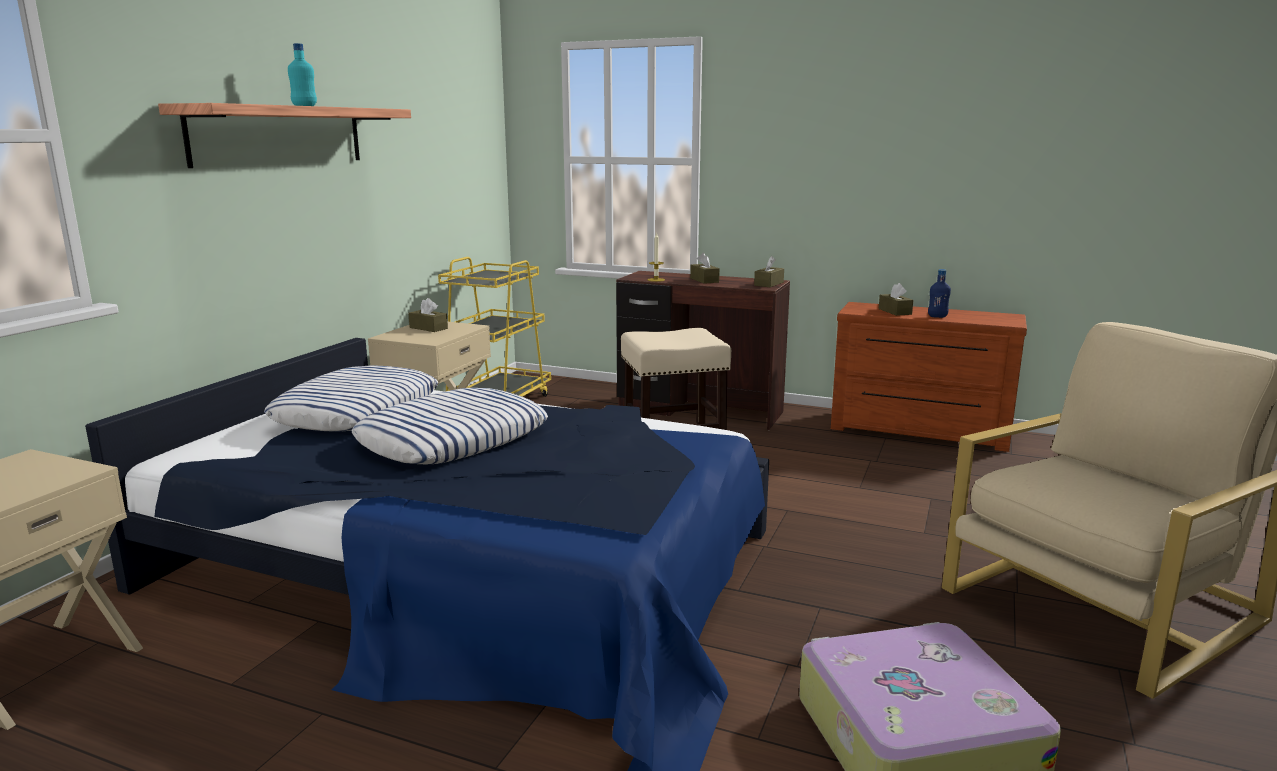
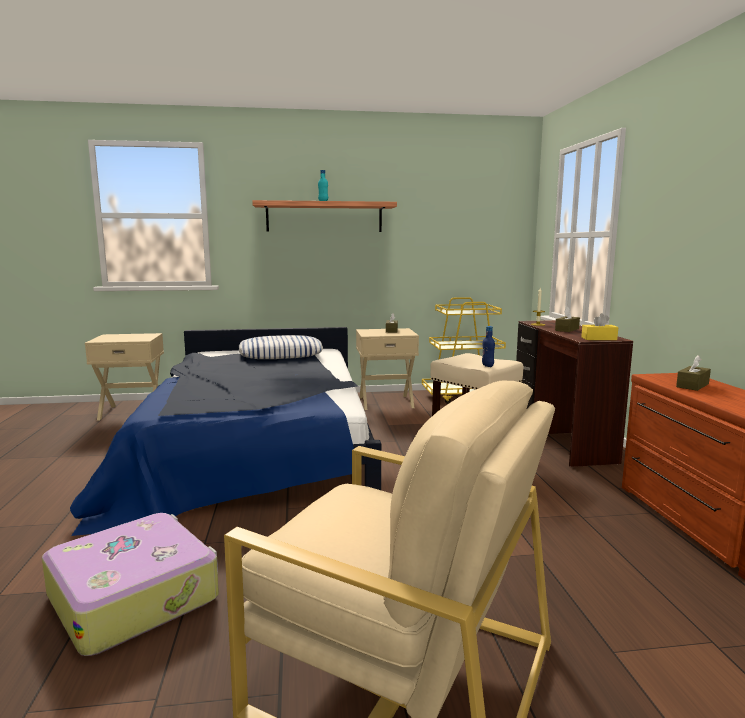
camera: 60 degrees right, 5 degrees down
pillow [351,388,548,464] -> none
brown tissue box [754,256,784,287] -> yellow tissue box [581,313,618,340]
blue bottle [928,269,951,318] -> blue bottle moved to [482,326,495,367]

